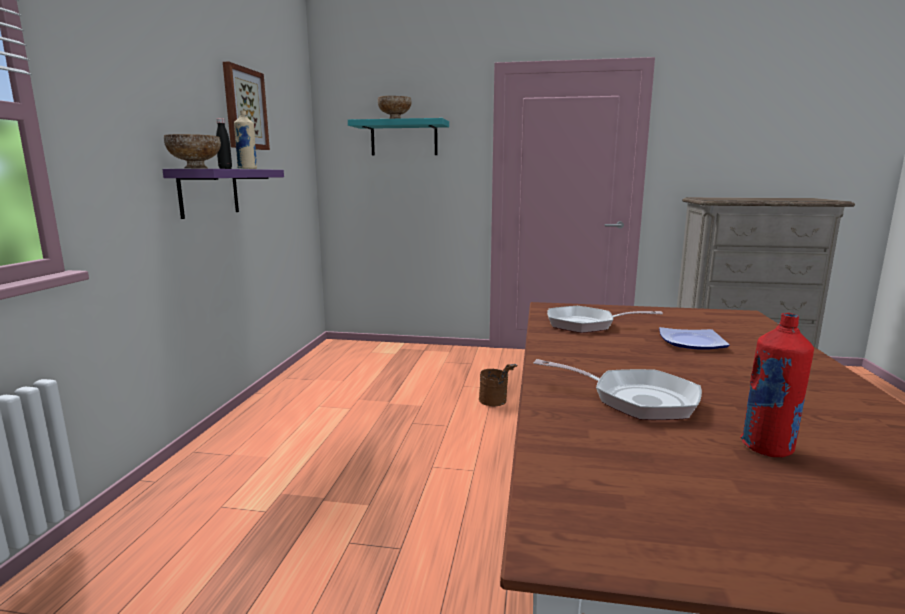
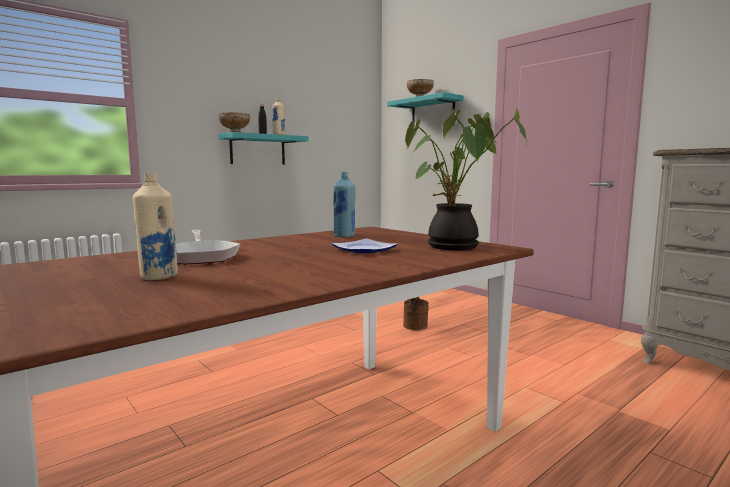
camera: 40 degrees right, 5 degrees down
purple shelf [162,169,284,219] -> turquoise shelf [219,132,309,165]
picture [223,62,270,150] -> none
frying pan [547,306,663,333] -> blue bottle [333,172,355,237]
red bottle [741,313,814,458] -> beige bottle [133,173,178,280]
none -> potted plant [405,108,527,250]

